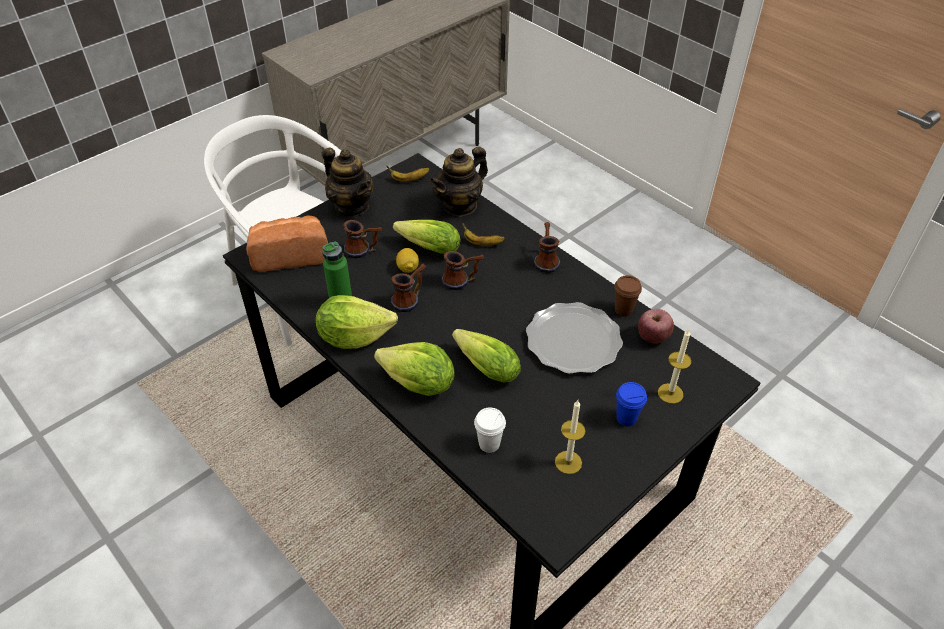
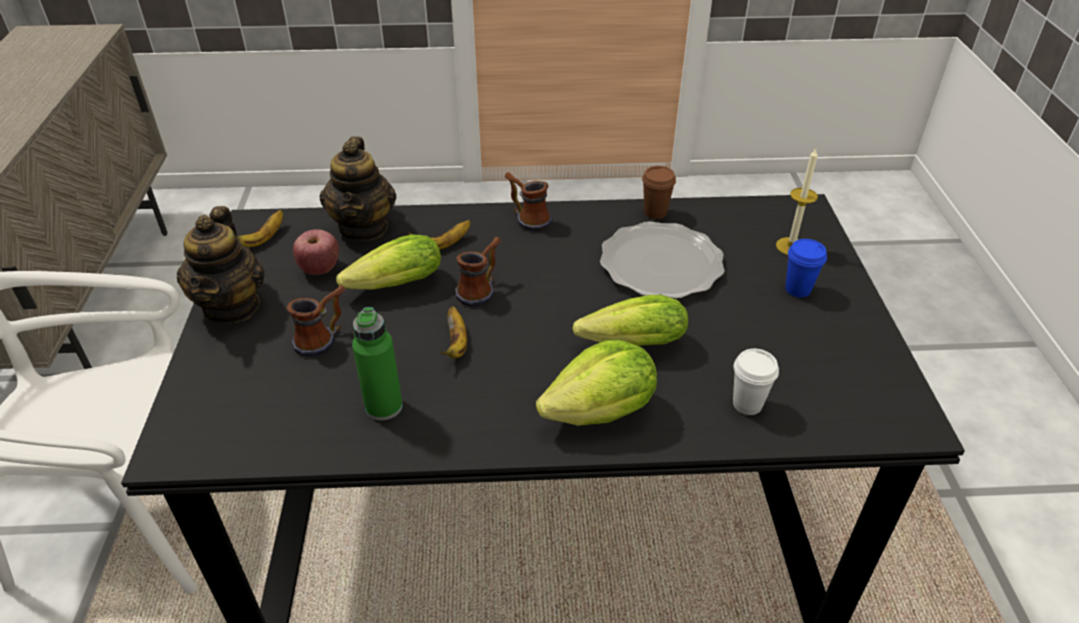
camera: 50 degrees left, 5 degrees down
bread [246,216,328,272] -> none
lettuce [316,295,398,349] -> none
teapot [323,148,373,216] -> teapot turned 90 degrees clockwise [176,206,265,324]
mug [391,264,426,312] -> banana [441,306,467,358]
lemon [396,248,419,273] -> none
candle [555,400,586,474] -> none
apple [638,309,674,344] -> apple moved to [293,229,339,275]

